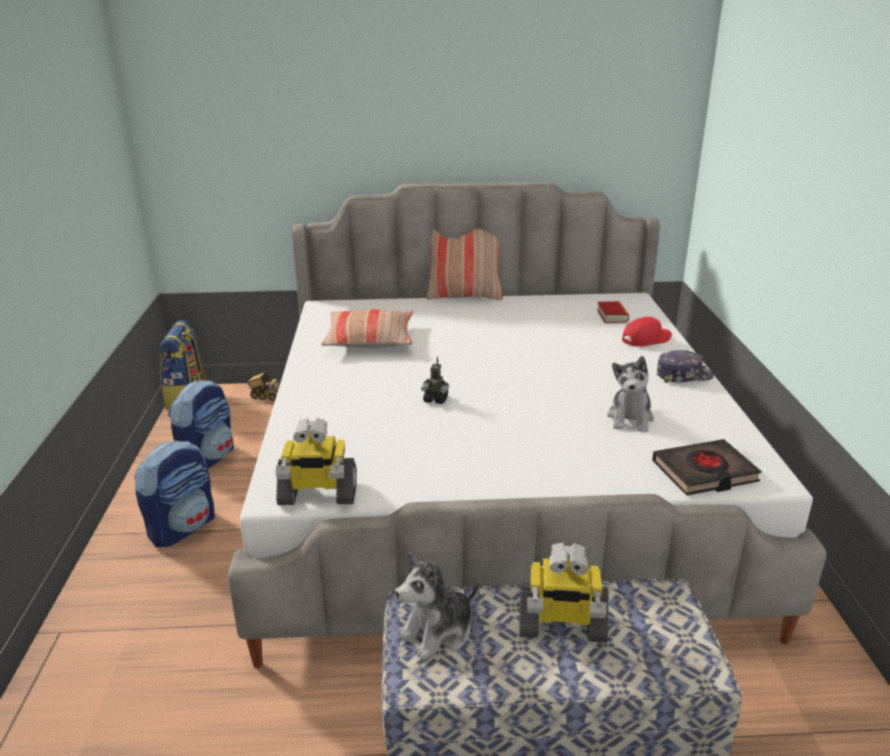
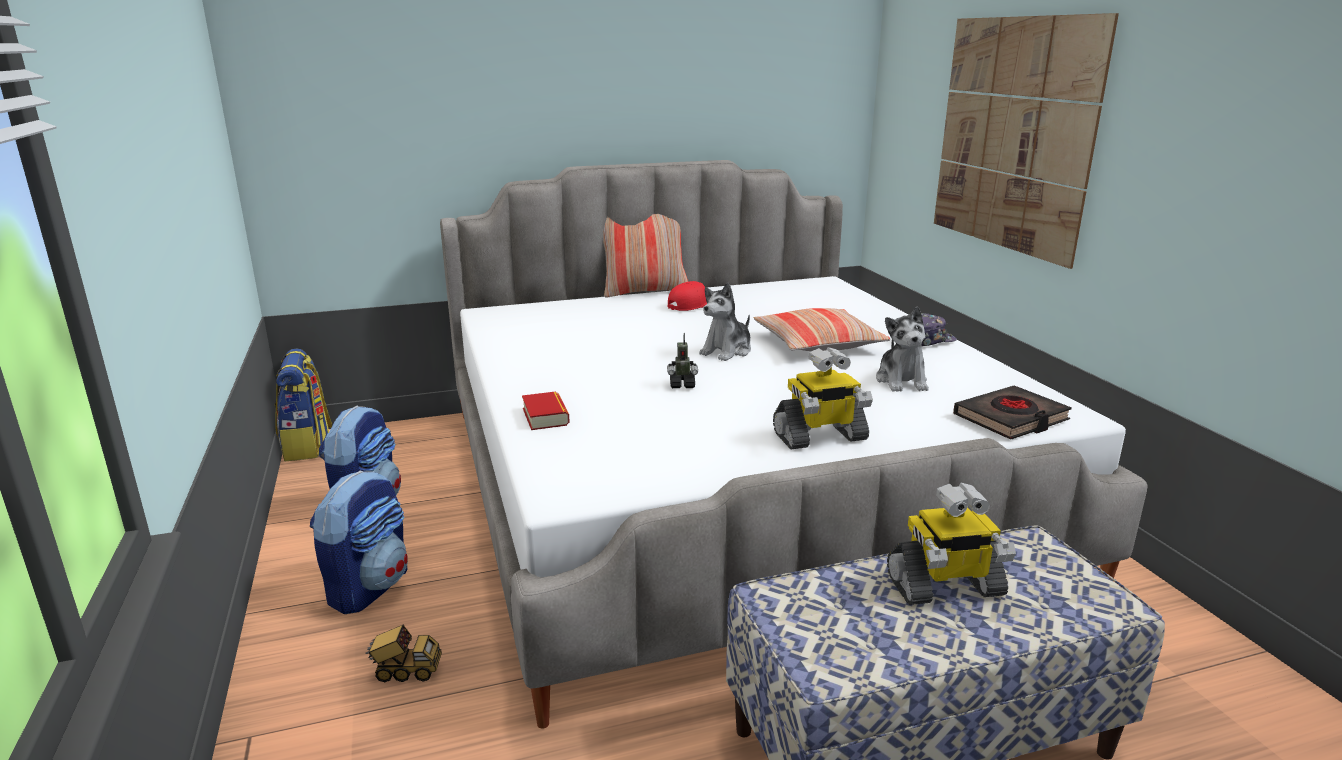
camera: 15 degrees left, 5 degrees down
toy truck [246,372,281,401] -> toy truck moved to [365,625,442,682]
toy robot [276,418,357,505] -> toy robot moved to [773,347,873,449]
pillow [321,309,413,348] -> pillow moved to [754,308,890,351]
plush toy [395,552,479,661] -> plush toy moved to [699,283,751,361]
book [597,301,629,323] -> book moved to [522,391,570,430]
red cap [622,317,672,347] -> red cap moved to [667,281,707,311]
none -> picture [934,13,1119,269]

